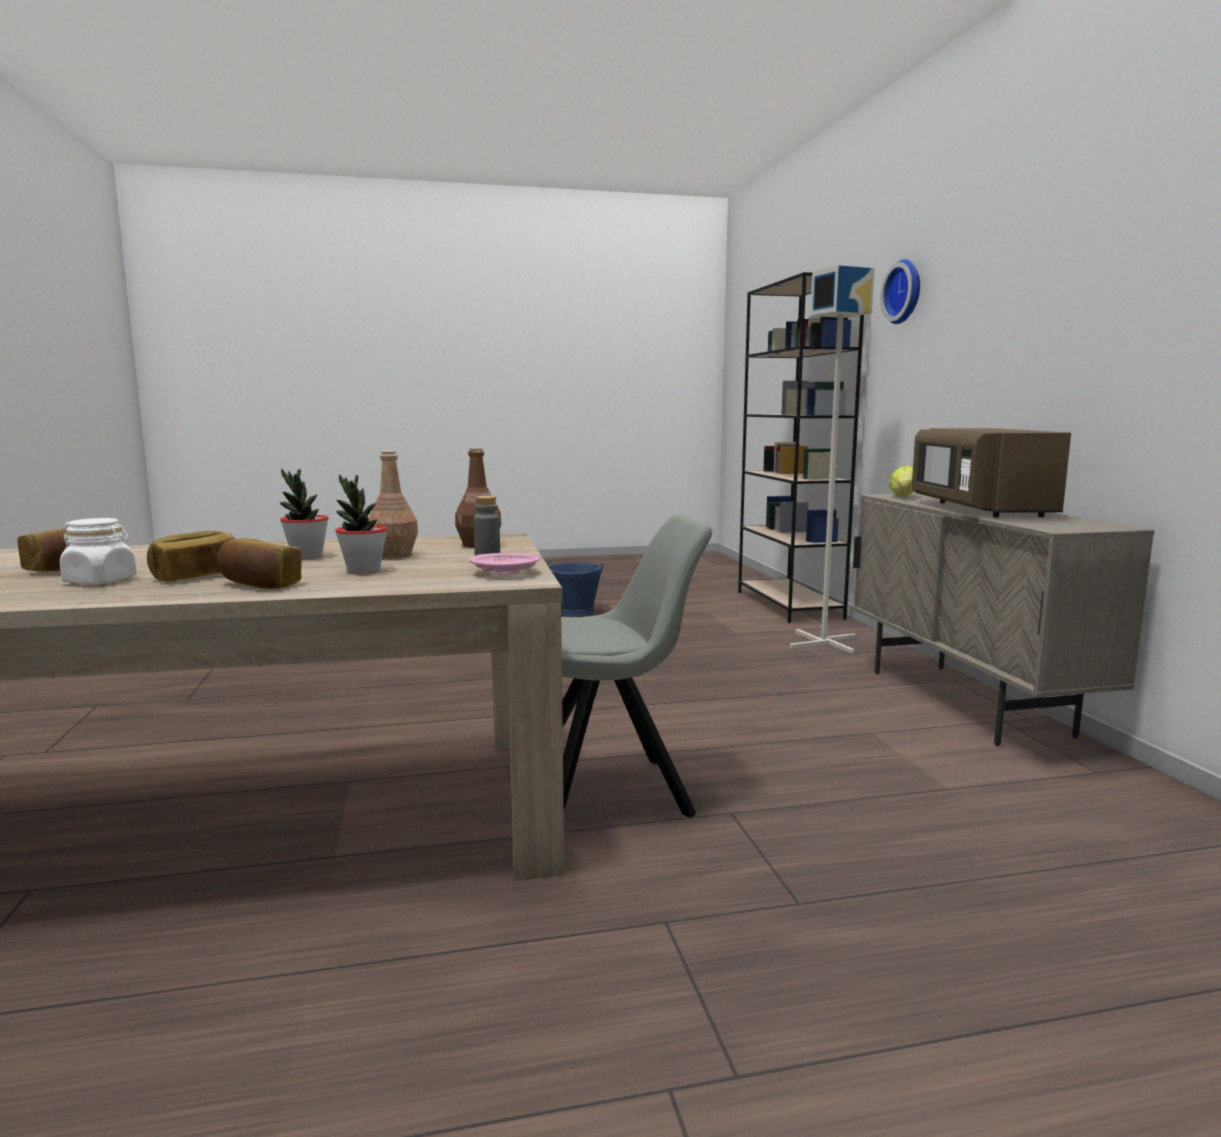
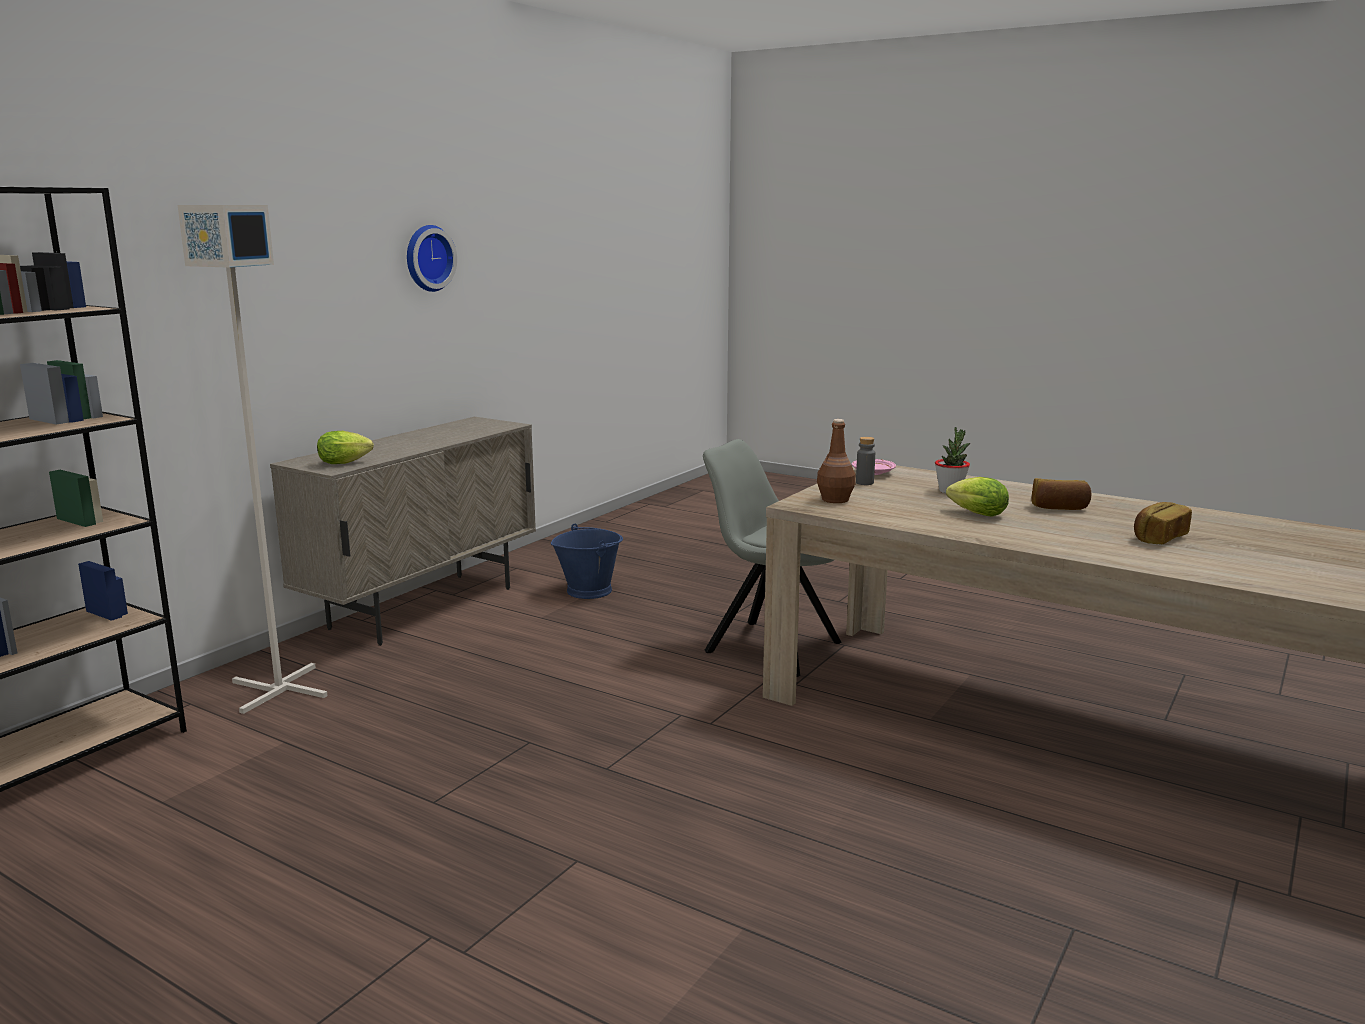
camera: 135 degrees left, 5 degrees up
white jar [59,518,137,585] -> none
bread [217,538,302,589] -> none
potted plant [280,469,328,559] -> lettuce [946,477,1009,516]
brown bottle [368,450,418,559] -> none
blue bucket [547,560,604,617] -> blue bucket moved to [551,524,623,599]
wall clock [880,259,920,324] -> wall clock moved to [407,225,457,292]
brown microwave [911,428,1071,518] -> none

